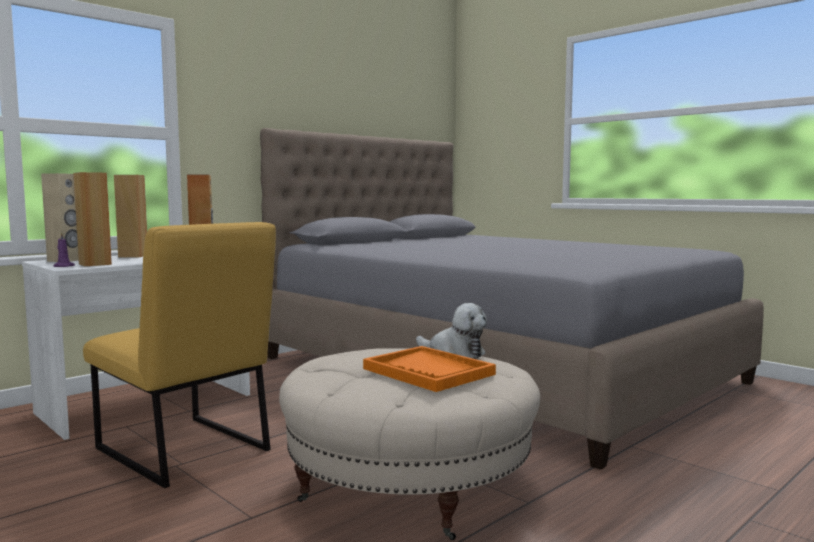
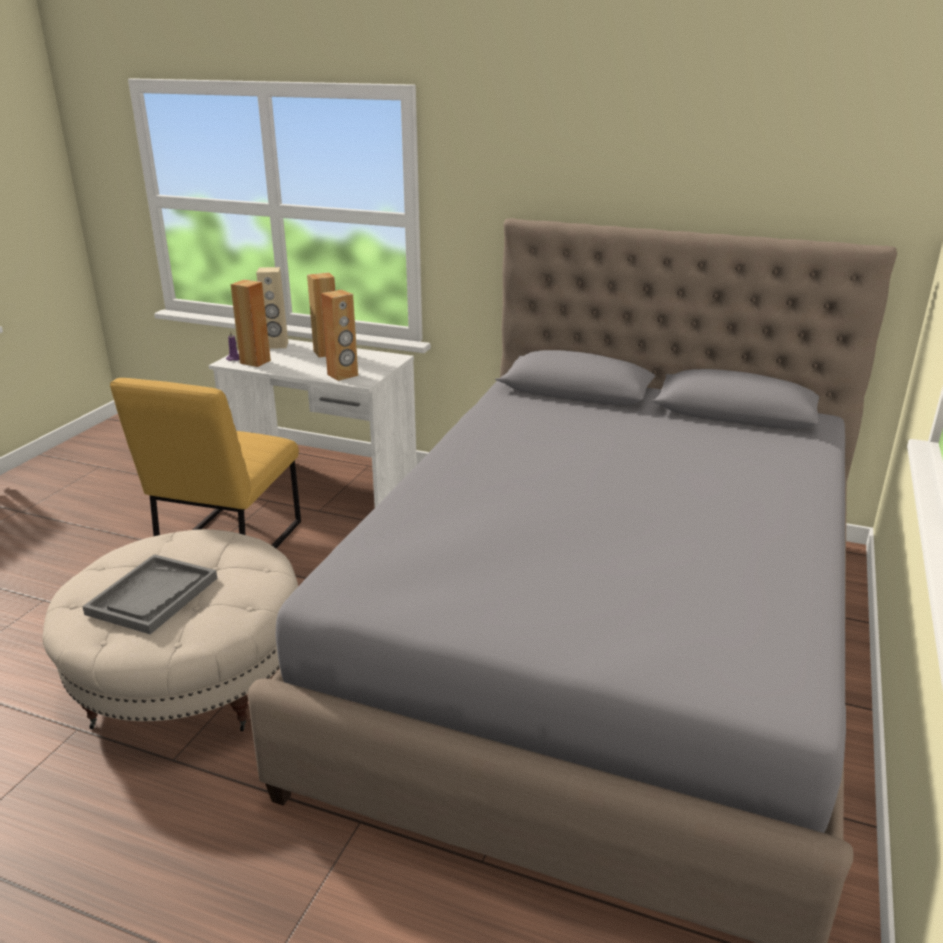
camera: 65 degrees right, 20 degrees up
orange tray [363,346,496,392] -> grey tray [82,554,217,634]
plush toy [416,303,487,359] -> none

